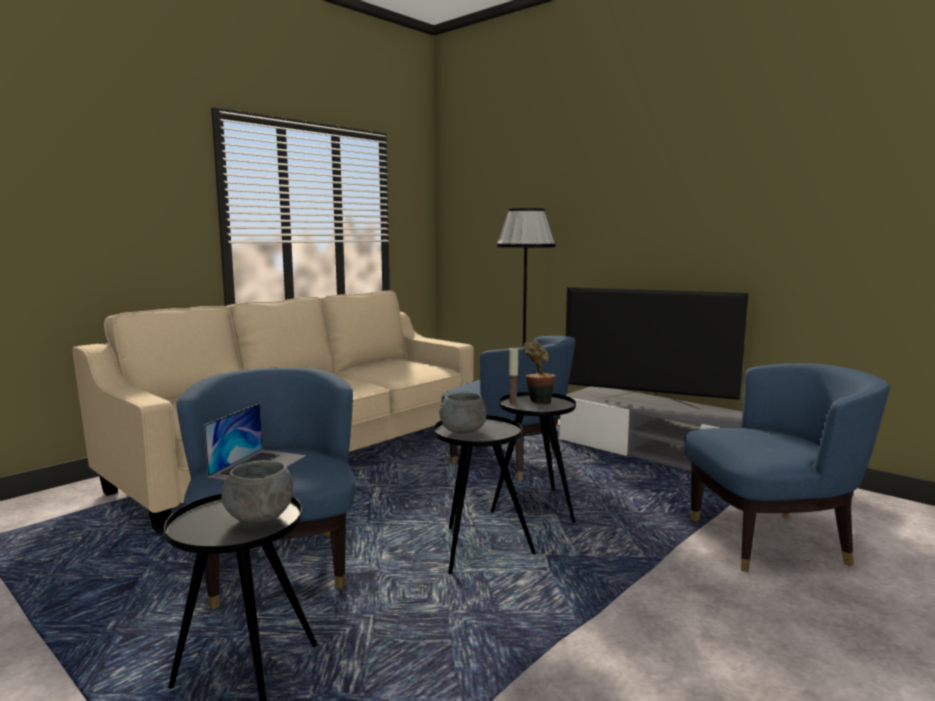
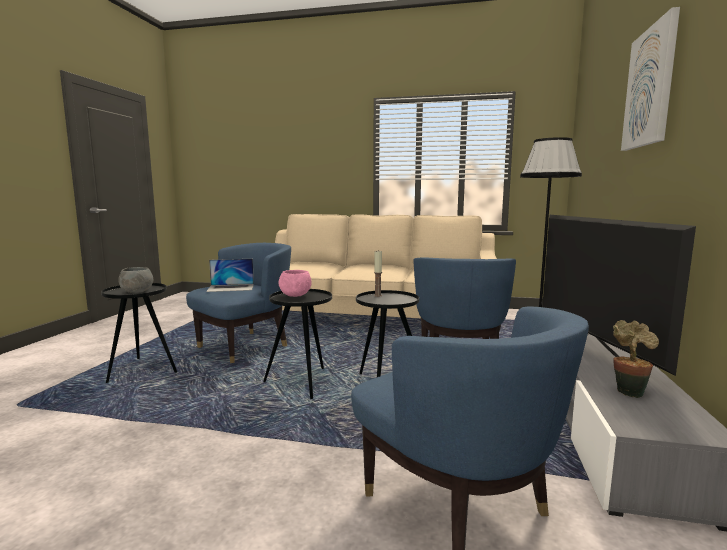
camera: 60 degrees right, 0 degrees up
grey bowl [440,392,487,433] -> pink bowl [278,270,311,297]
potted plant [523,341,555,405] -> potted plant moved to [613,320,659,398]
none -> picture [621,7,680,151]

